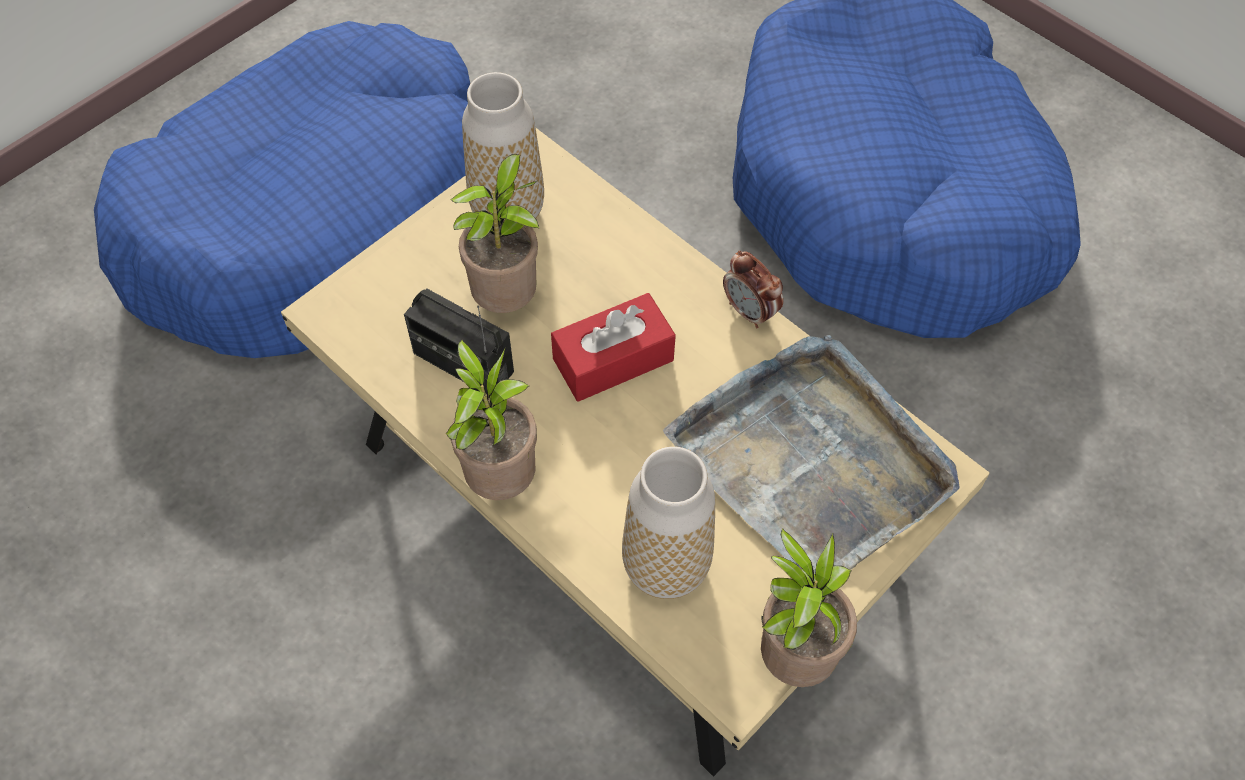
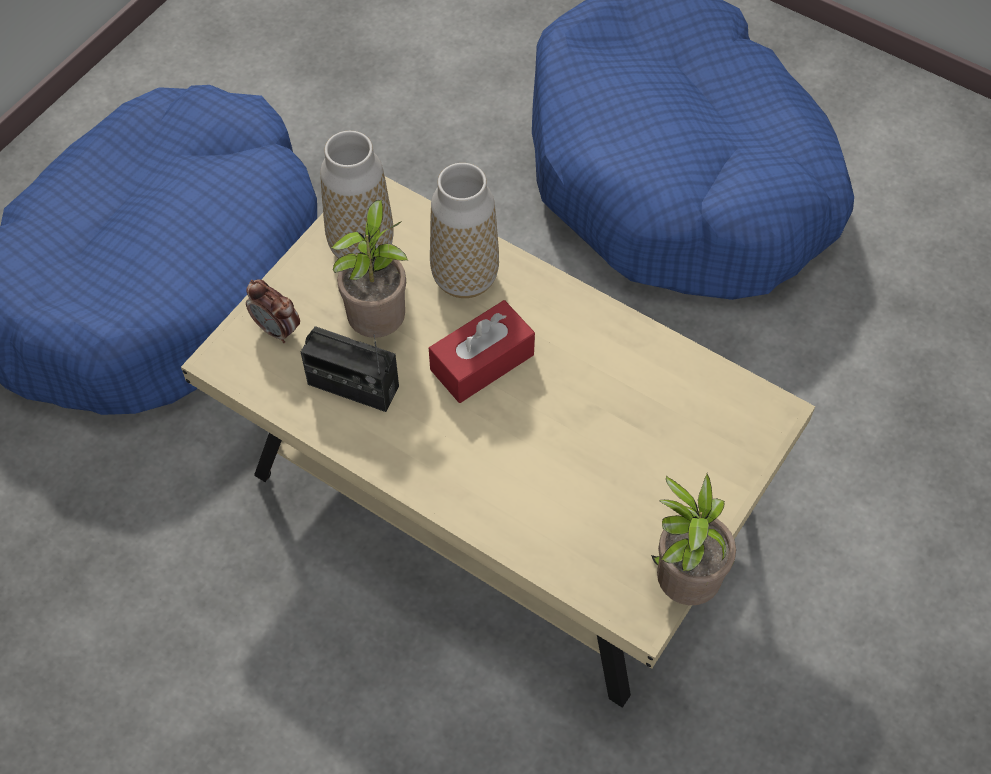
camera: 10 degrees left, 0 degrees up
potted plant [446,339,537,500] -> none
vase [622,446,715,599] -> vase moved to [430,163,499,298]
grey tray [663,335,960,574] -> none
alarm clock [723,250,783,328] -> alarm clock moved to [246,279,300,343]

